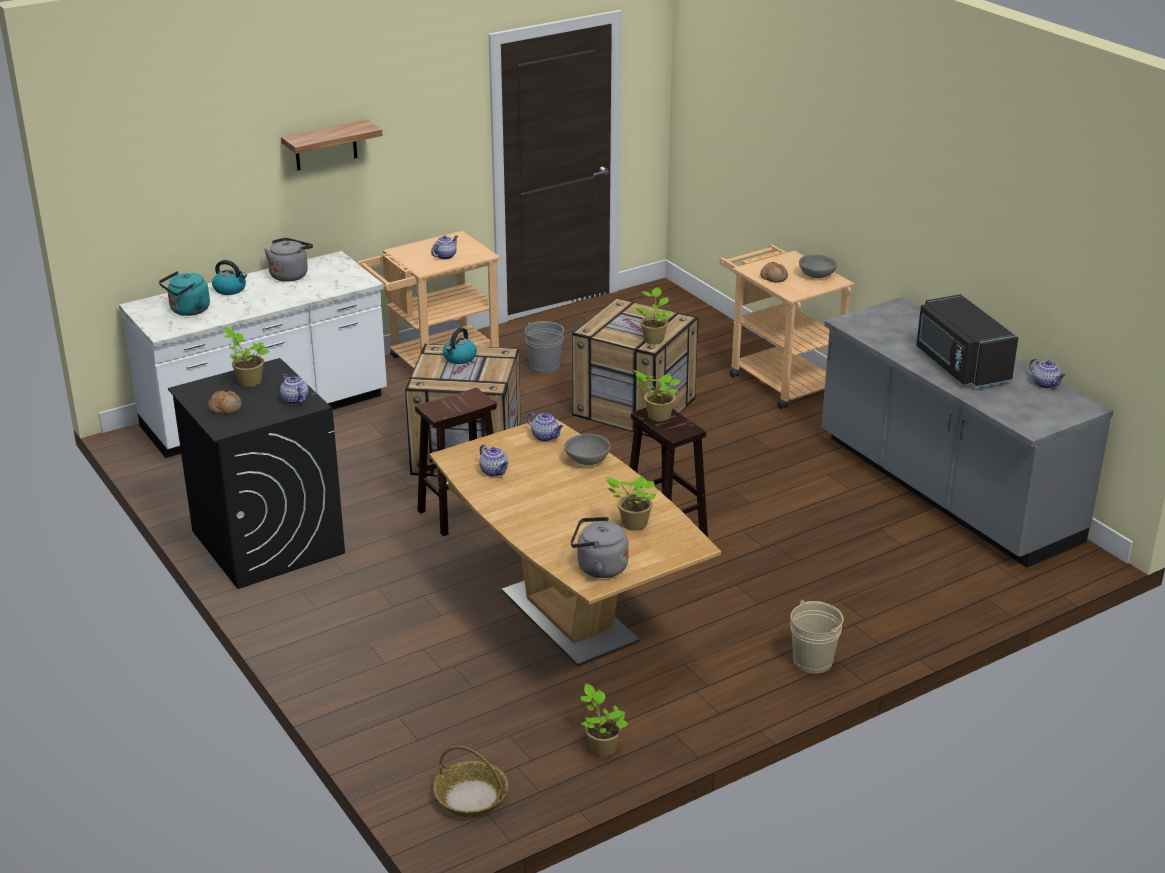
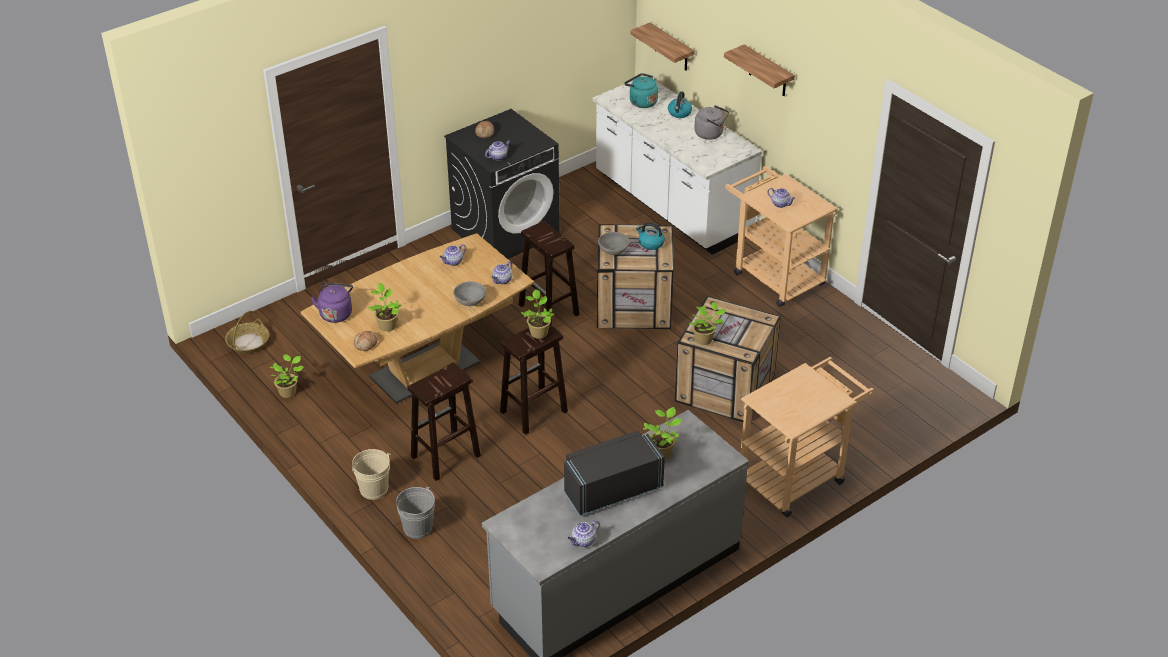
camera: 85 degrees right, 10 degrees up
potted plant [224,327,270,387] -> potted plant moved to [643,407,681,459]
grey bucket [525,321,564,374] -> grey bucket moved to [396,487,435,539]
grey kettle [571,517,629,578] -> purple kettle [311,282,353,323]
bread [760,262,788,283] -> bread moved to [354,331,377,351]
grey bowl [799,254,837,278] -> grey bowl moved to [598,232,629,255]
none -> brown stool [408,363,481,481]
none -> shelf [630,23,695,71]

